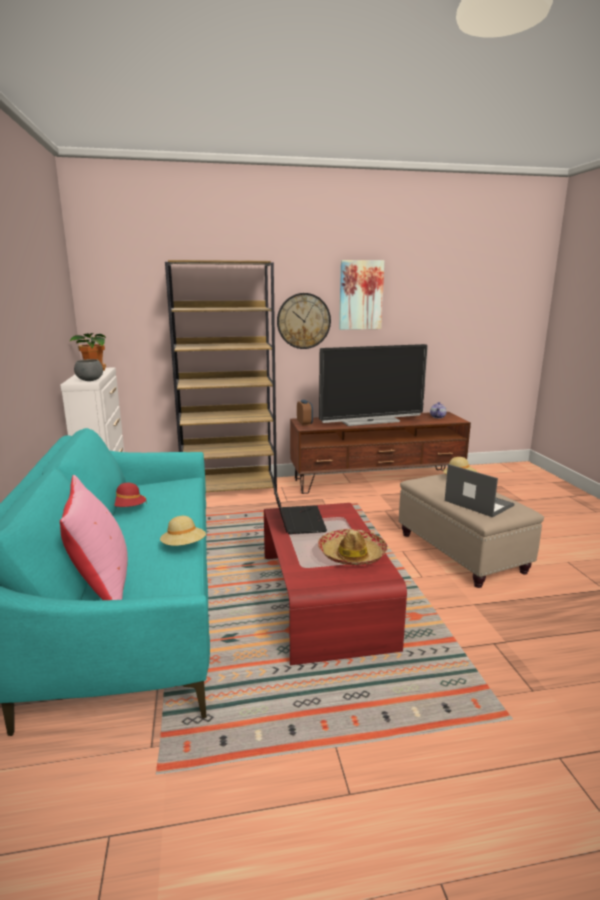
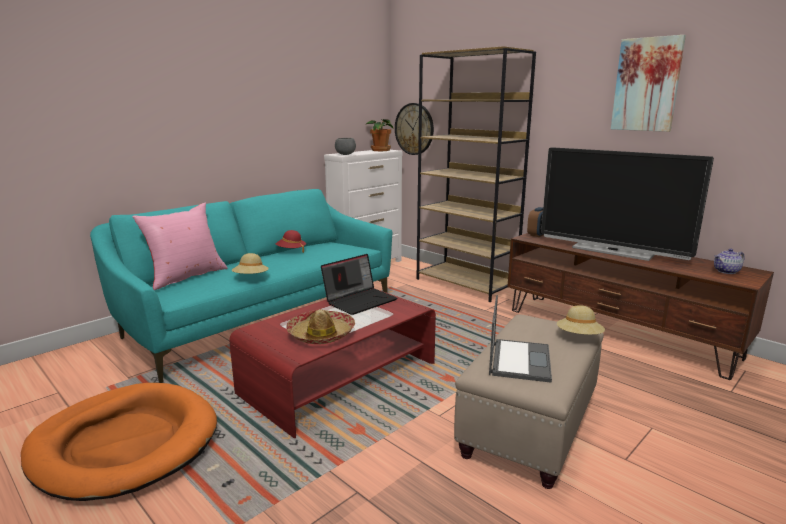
camera: 55 degrees right, 0 degrees up
wall clock [277,293,331,349] -> wall clock moved to [395,103,434,155]
none -> orange dog bed [21,383,217,501]

